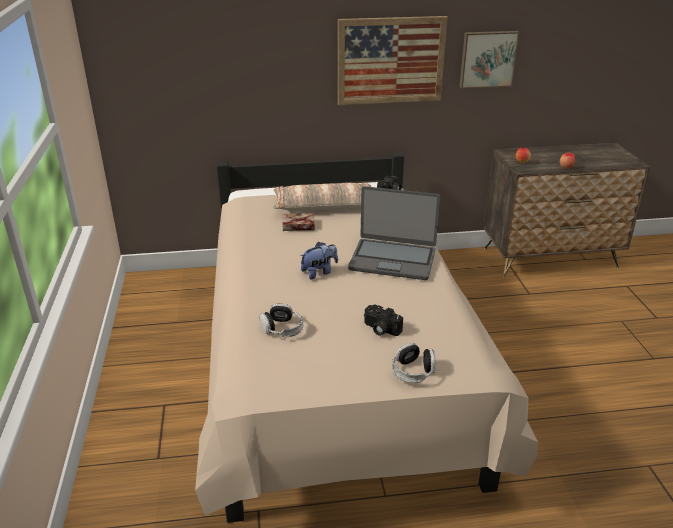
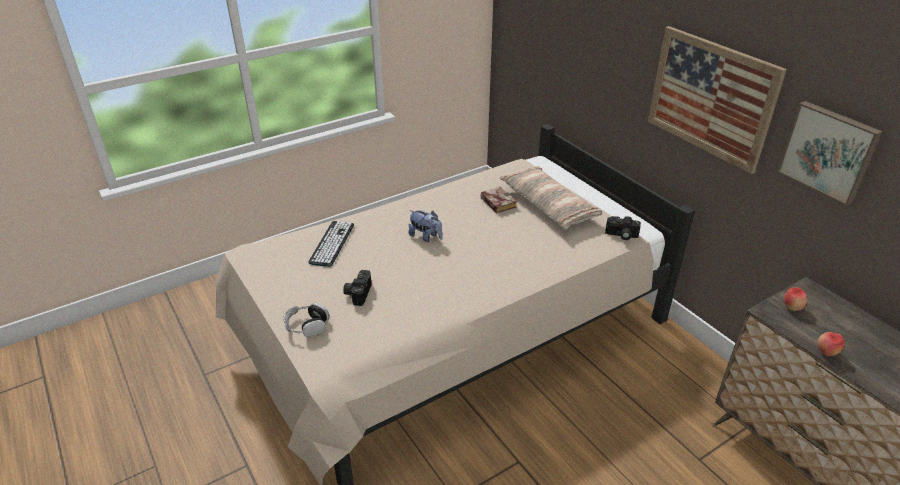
camera: 65 degrees right, 5 degrees up
headphones [260,304,303,337] -> keyboard [308,221,354,267]
laptop [348,186,440,280] -> none

